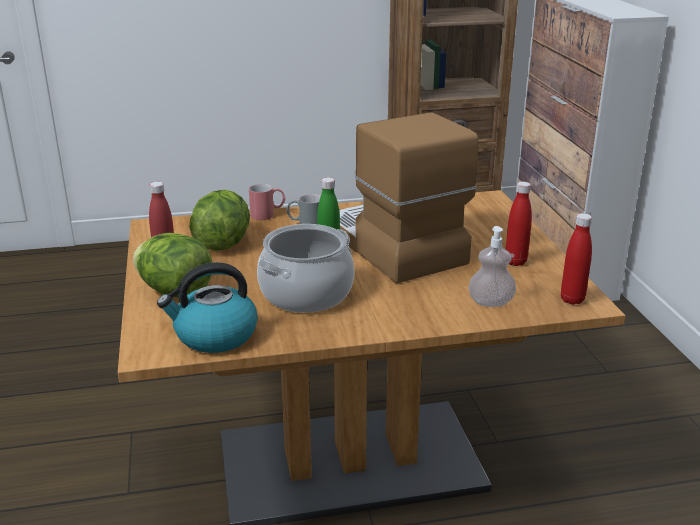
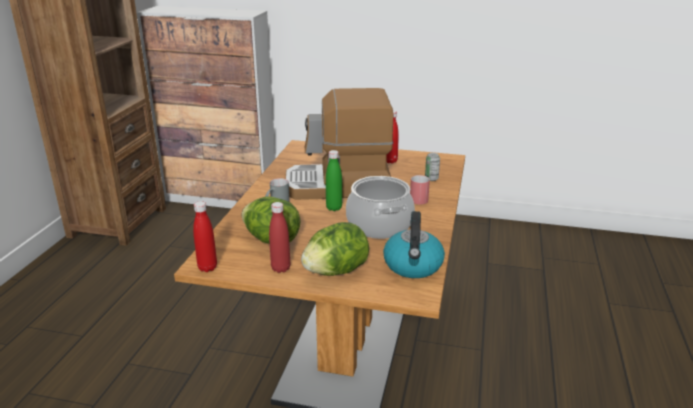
camera: 65 degrees left, 0 degrees up
red mug [249,184,285,220] -> red mug moved to [410,175,430,205]
soap dispenser [469,226,516,307] -> can [425,153,440,181]
red bottle [561,213,592,305] -> red bottle moved to [193,201,217,272]

